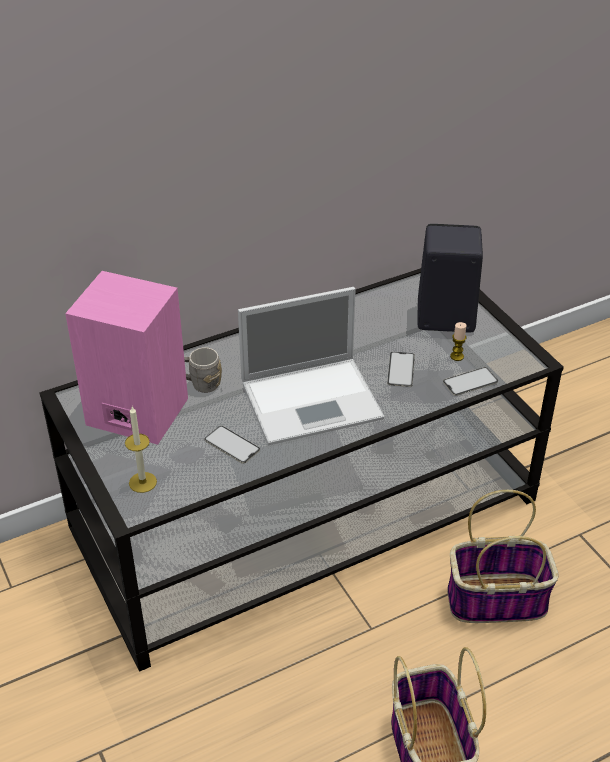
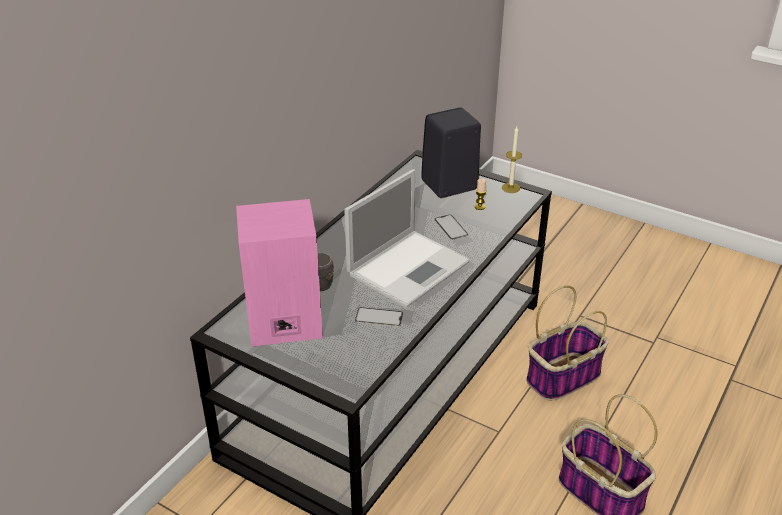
camera: 30 degrees left, 5 degrees down
candle [125,407,157,493] -> candle moved to [502,126,522,193]
phone [443,367,498,396] -> none

